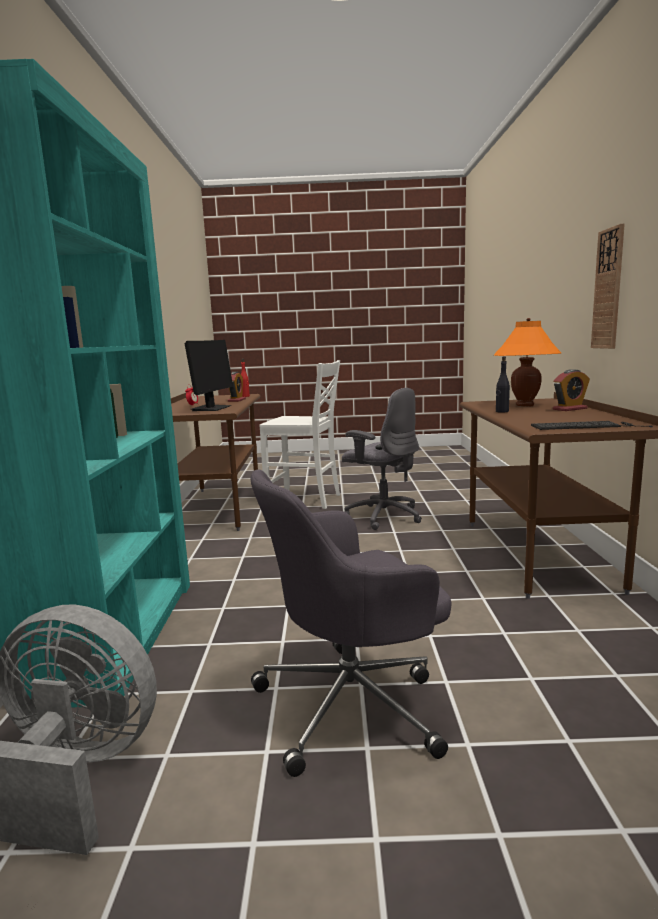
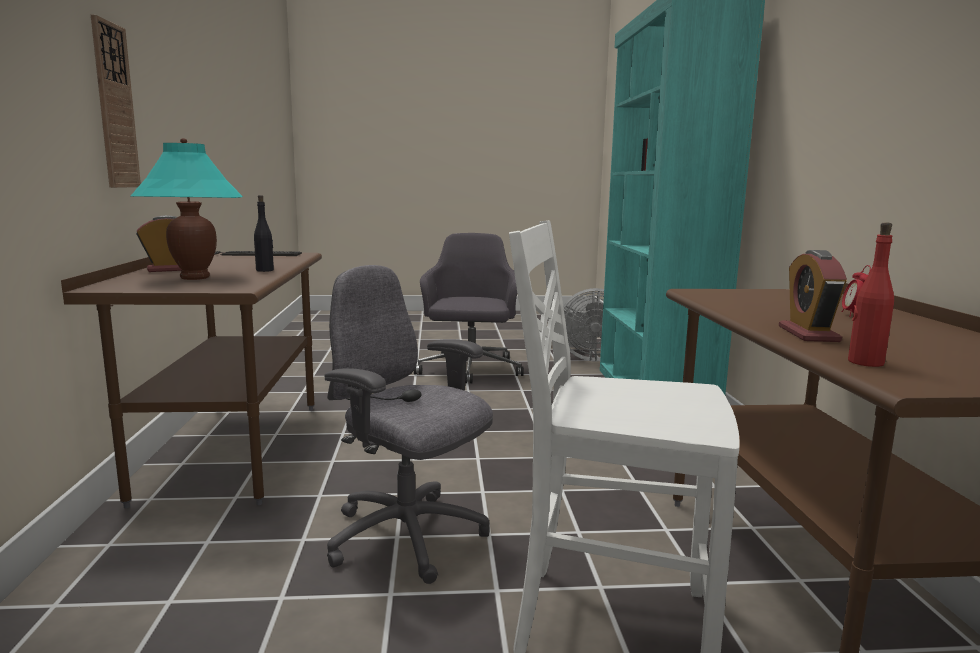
camera: 175 degrees right, 0 degrees up
monitor [185,340,233,411] -> none
grey office chair [251,469,451,777] -> grey office chair turned 60 degrees counterclockwise [414,233,524,383]
orange table lamp [494,318,562,407] -> turquoise table lamp [130,138,243,280]

